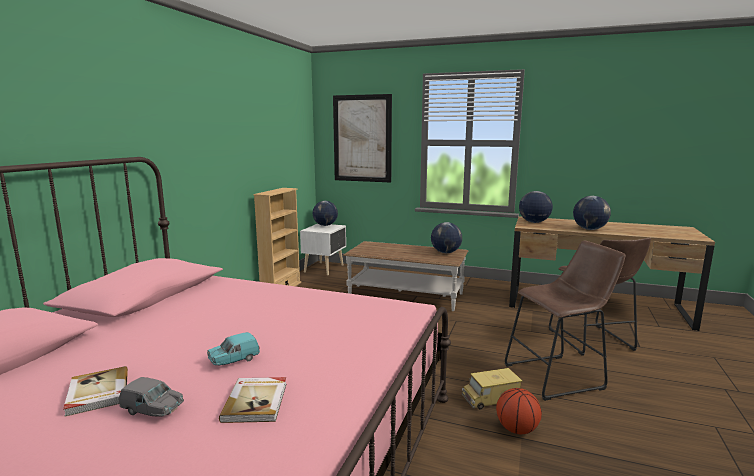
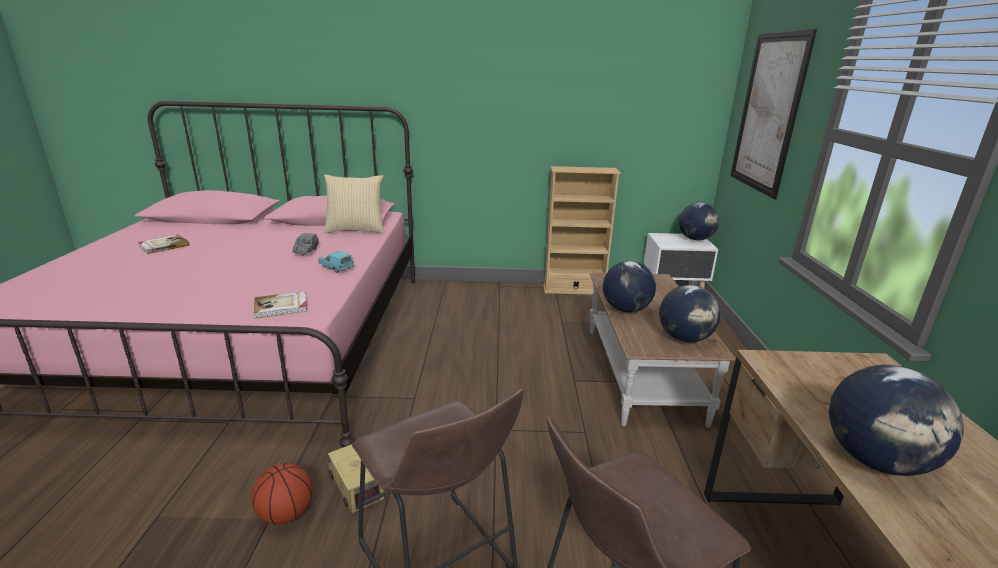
camera: 70 degrees right, 10 degrees up
grey toy car [119,377,184,417] -> grey toy car moved to [293,233,319,256]
turquoise toy car [207,332,260,366] -> turquoise toy car moved to [318,251,354,273]
book [219,377,287,423] -> book moved to [254,291,307,318]
globe [519,191,553,223] -> globe moved to [603,261,656,313]
none -> pillow [324,175,385,234]

